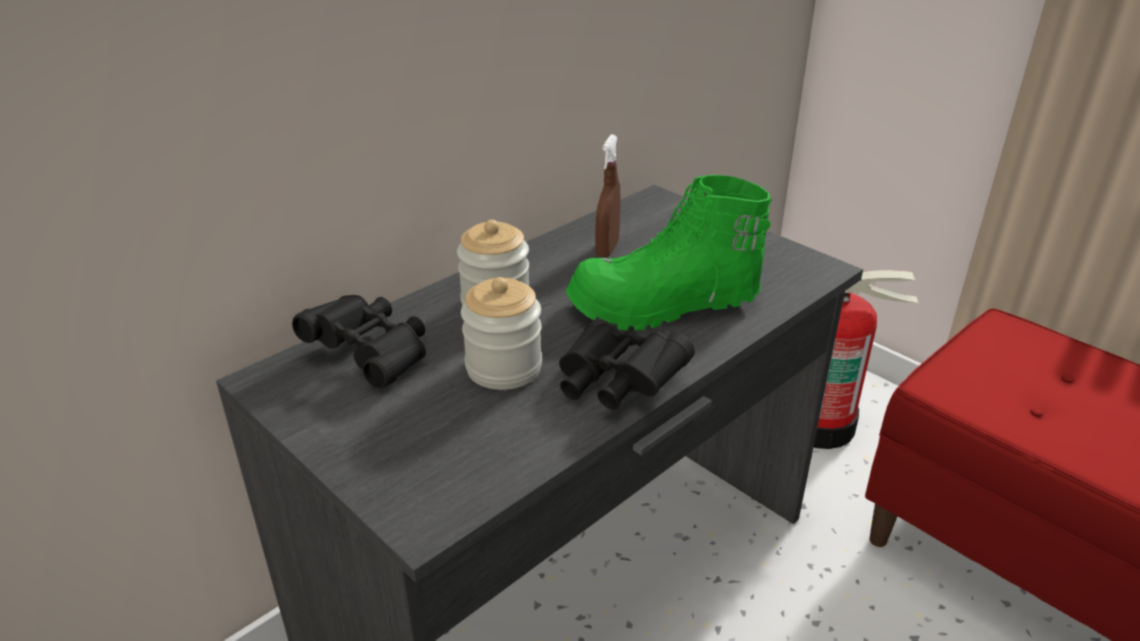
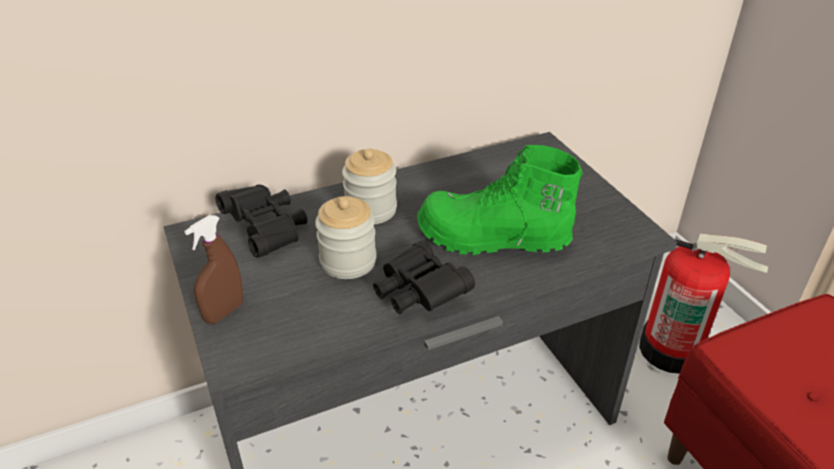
camera: 20 degrees right, 5 degrees up
brown spray bottle [595,135,621,257] -> brown spray bottle moved to [184,215,243,324]

